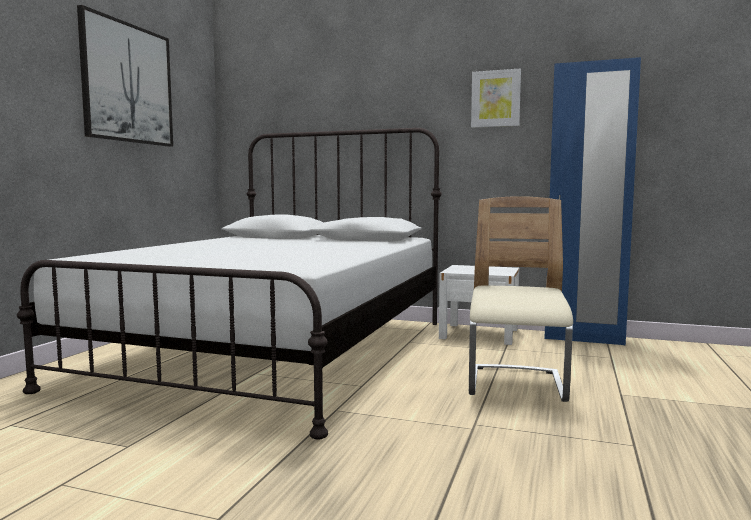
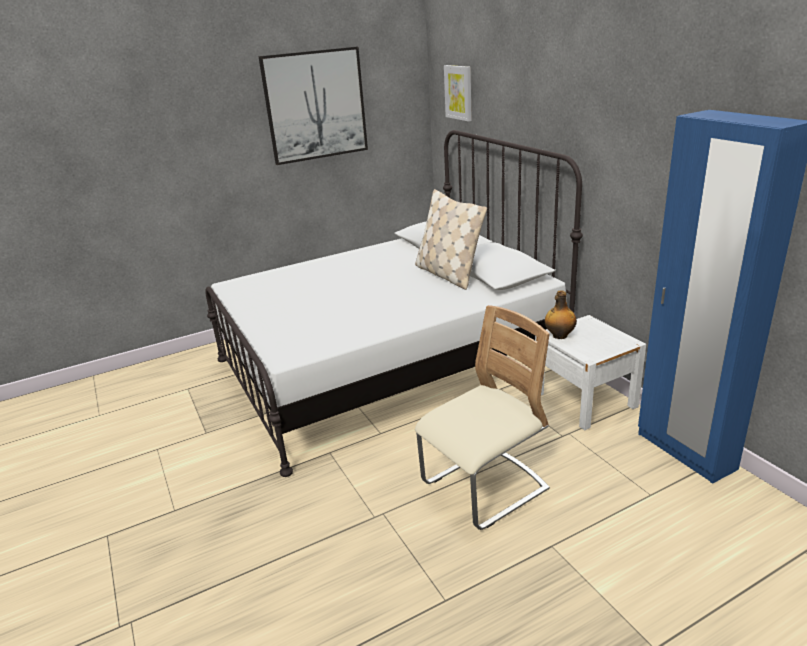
camera: 45 degrees right, 20 degrees up
picture [471,68,521,128] -> picture moved to [444,65,472,122]
none -> beige pillow [415,189,487,290]
none -> bottle [545,290,577,339]

